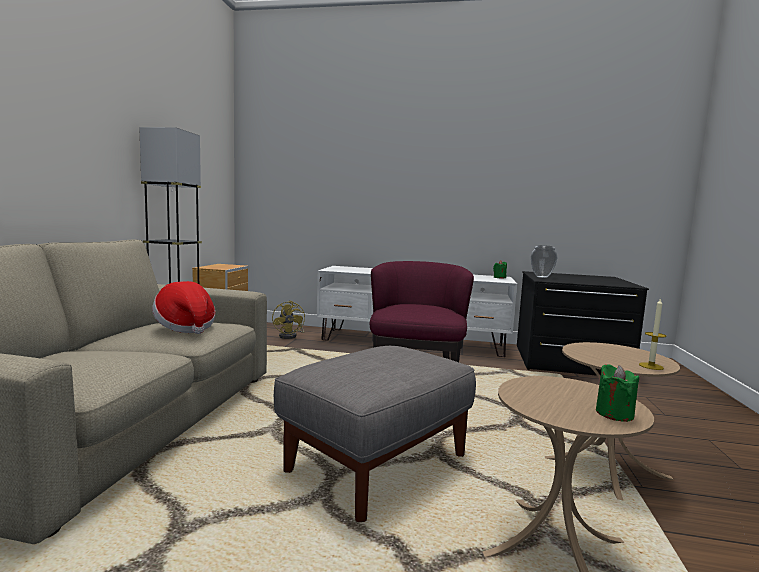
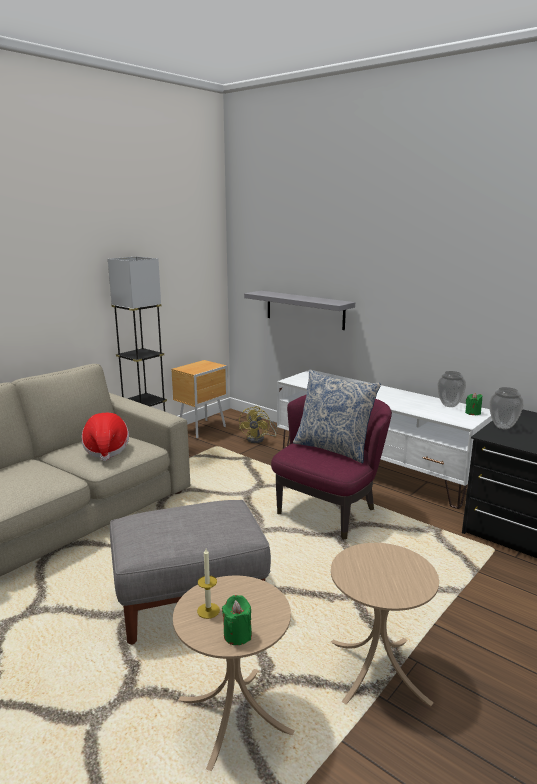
camera: 30 degrees right, 10 degrees up
candle [639,298,666,370] -> candle moved to [197,549,220,619]
none -> grey shelf [244,291,355,330]
none -> pillow [293,370,381,463]
none -> vase [437,371,466,407]

